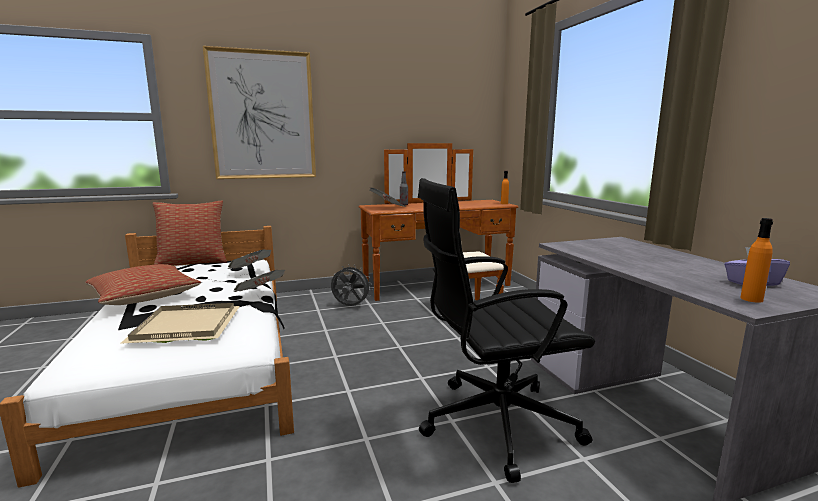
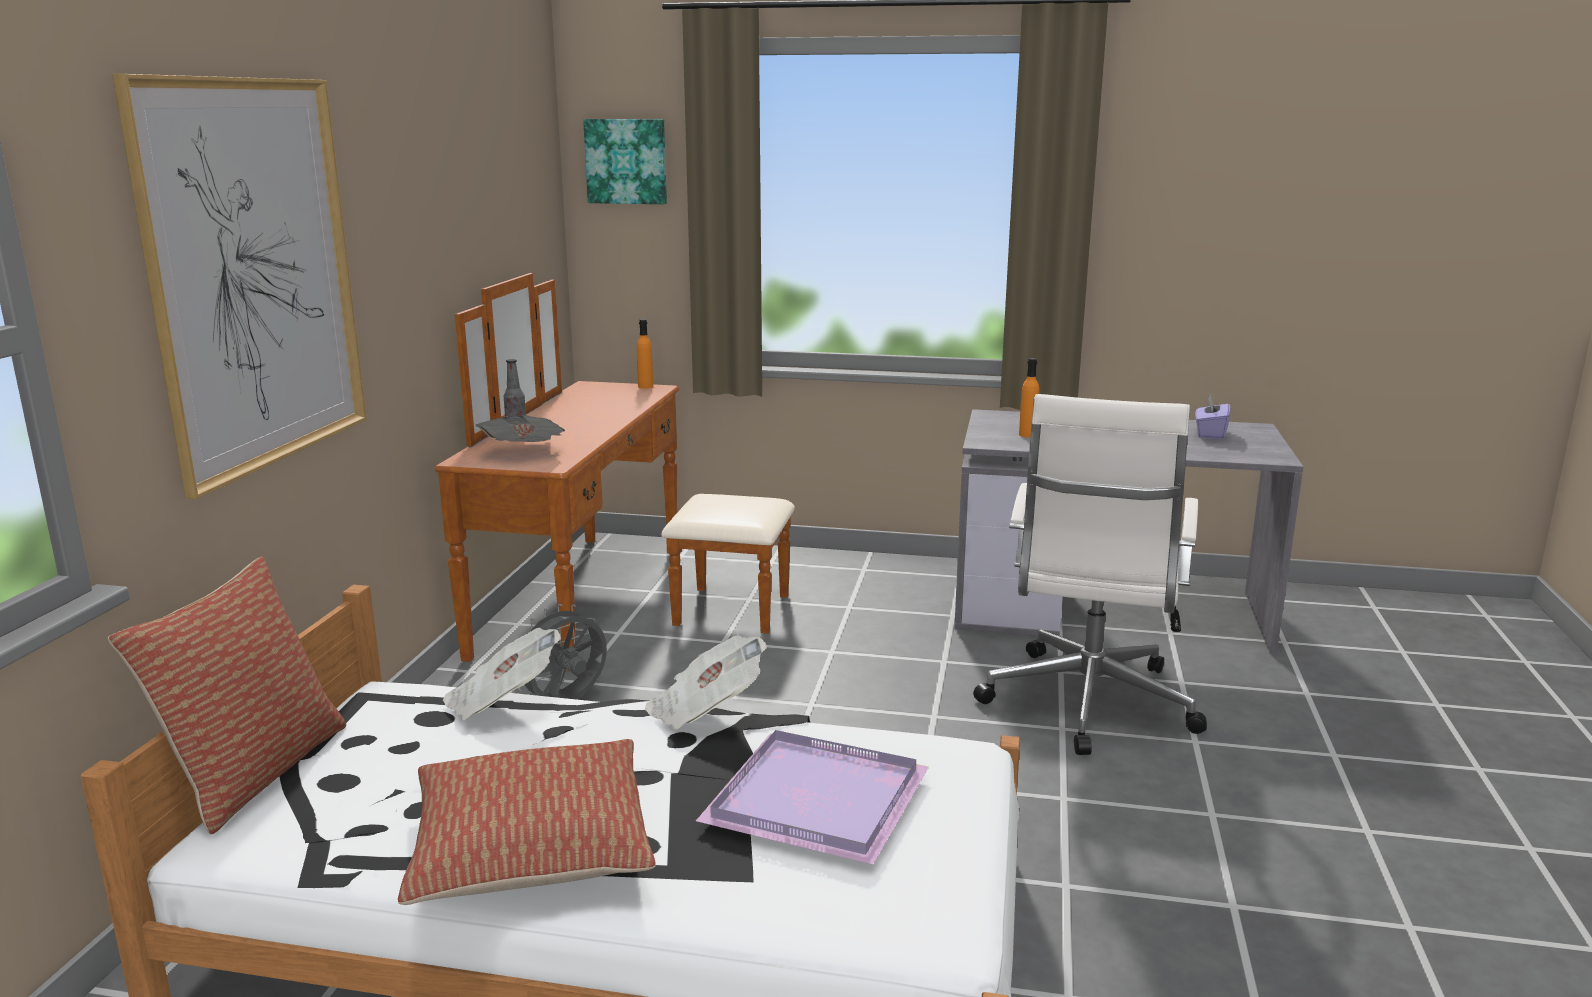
camera: 60 degrees left, 5 degrees up
beige tray [120,303,240,344] -> purple tray [696,730,929,864]
black office chair [418,178,595,483] -> white office chair [973,394,1207,755]
orange bottle [740,218,773,303] -> orange bottle moved to [1019,358,1039,438]
none -> picture [583,119,667,204]

